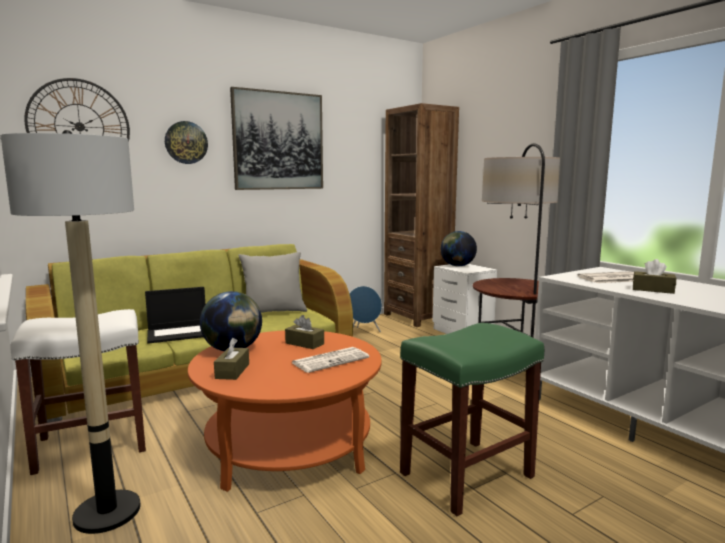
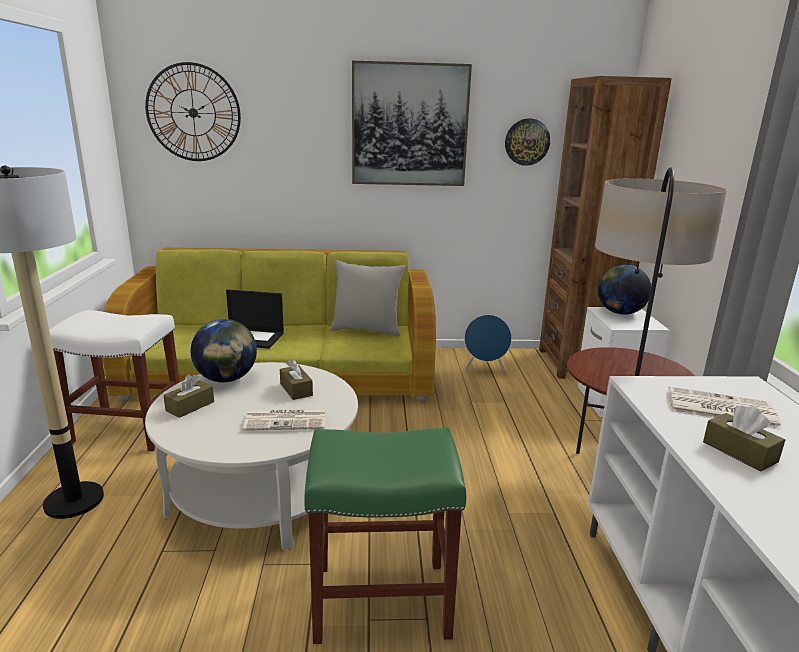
camera: 30 degrees right, 10 degrees up
wall clock [165,121,208,164] -> wall clock moved to [505,118,550,166]
orange coffee table [188,330,382,492] -> white coffee table [145,362,358,550]

